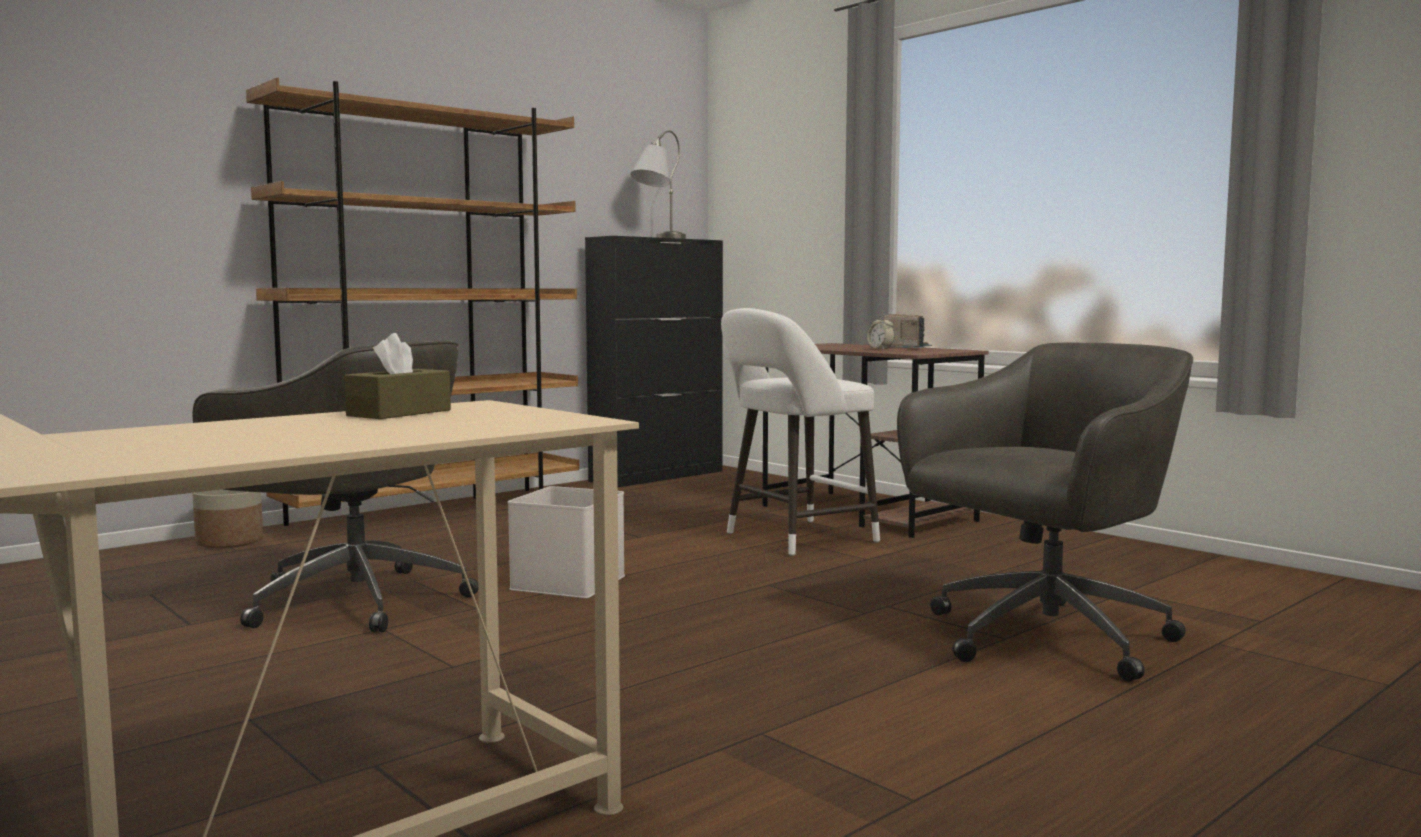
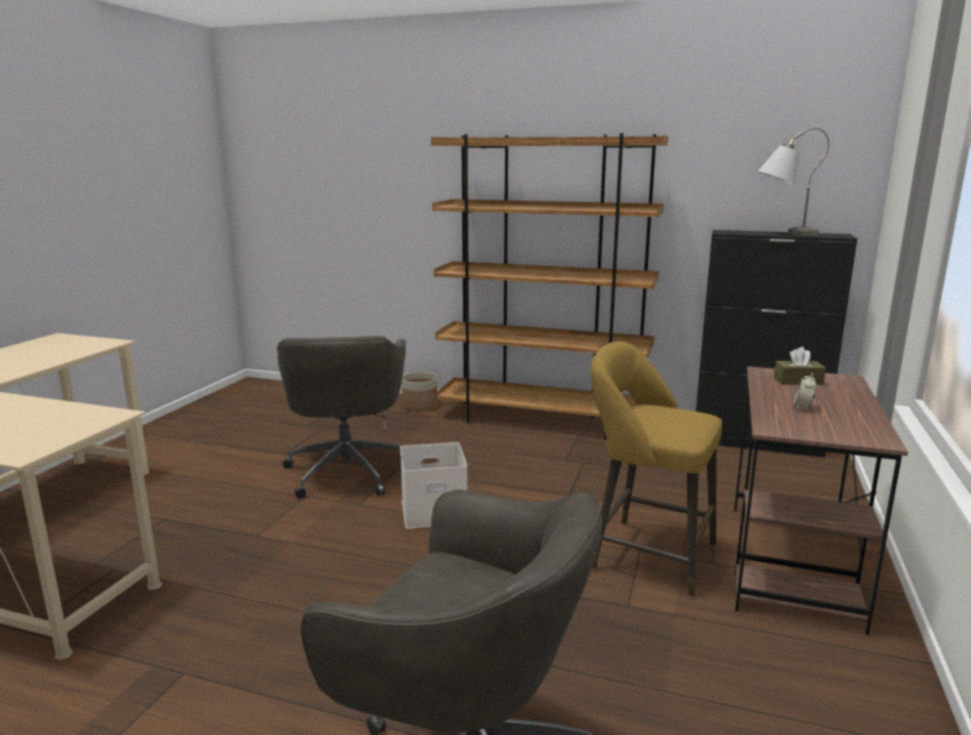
camera: 60 degrees right, 10 degrees up
brown tissue box [344,333,451,419] -> brown tissue box moved to [774,347,826,385]
white stool [721,308,880,556] -> yellow stool [590,341,722,597]
radio [884,314,932,348] -> none

